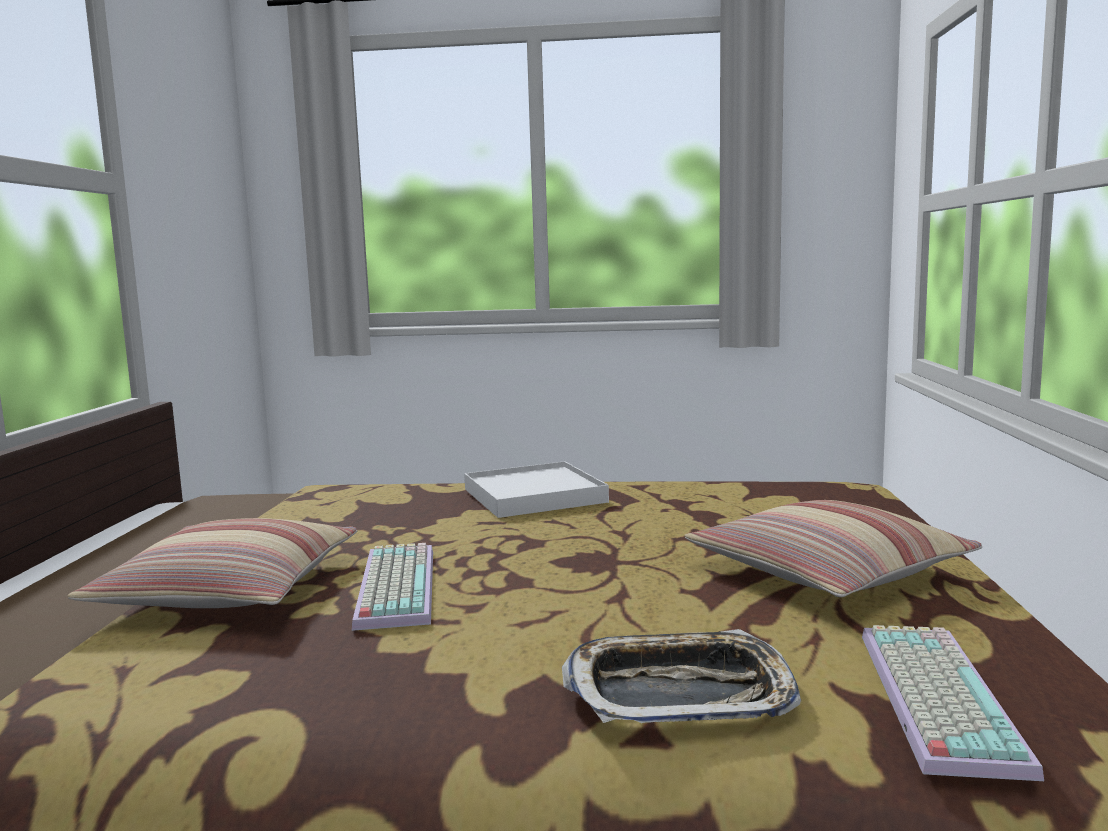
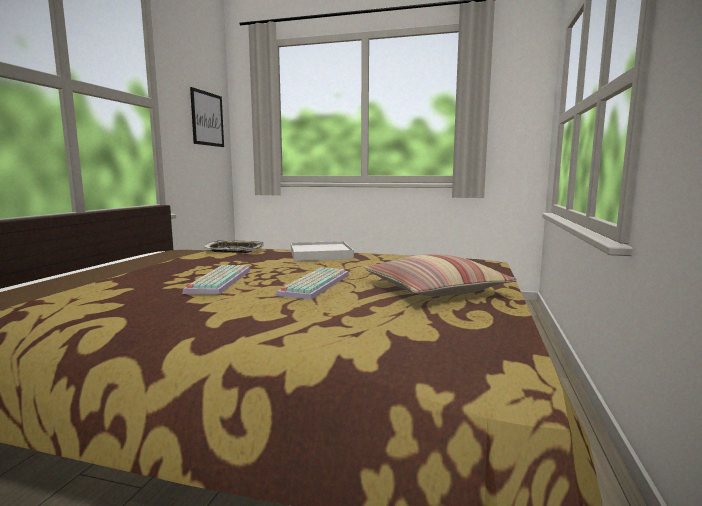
camera: 10 degrees right, 0 degrees up
pillow [67,518,357,608] -> none
tray [562,629,801,723] -> tray moved to [204,240,264,253]
keyboard [862,625,1044,781] -> keyboard moved to [276,268,349,300]
none -> picture [190,87,224,147]

